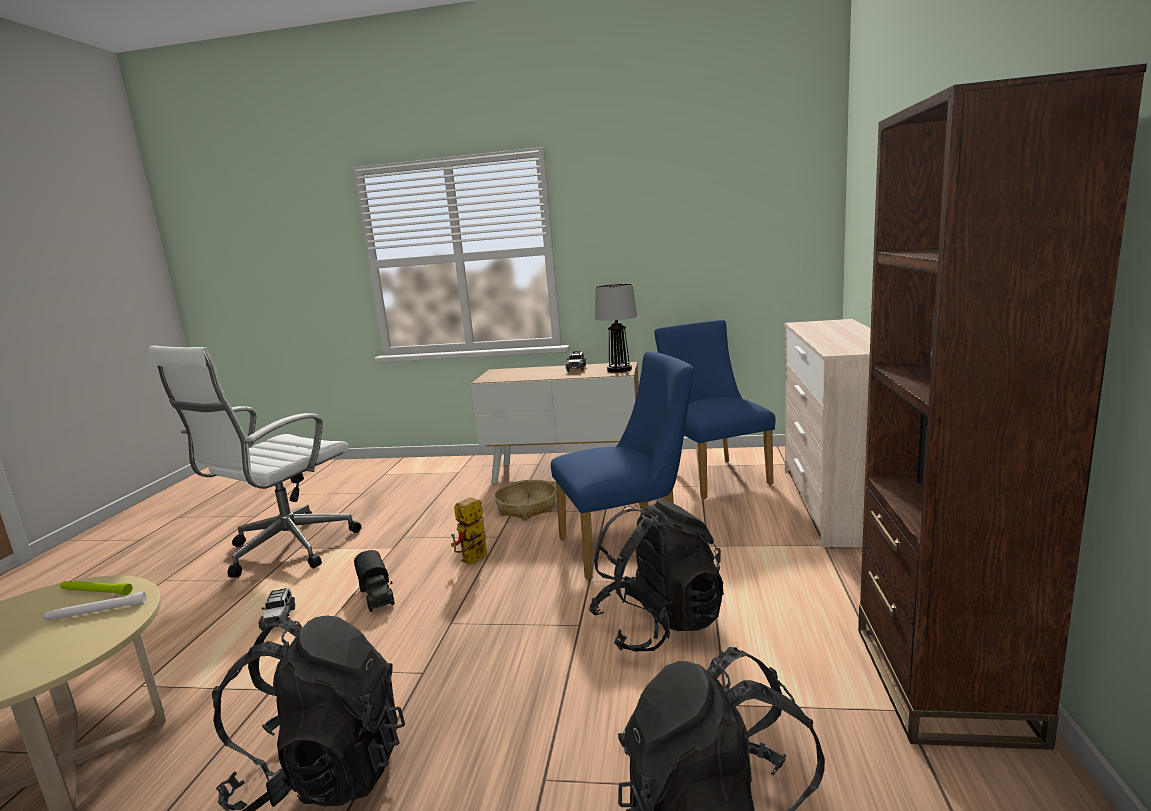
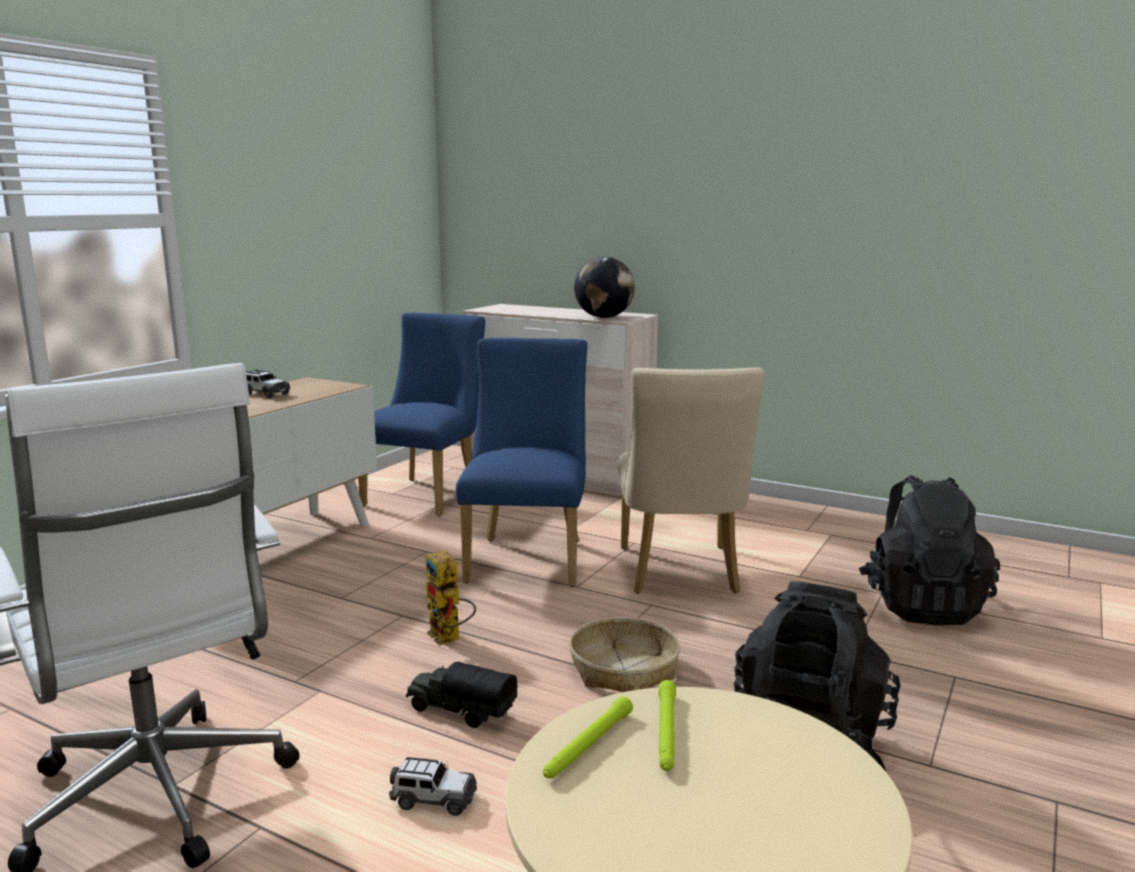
camera: 70 degrees left, 0 degrees up
white flashlight [42,592,146,620] -> green flashlight [658,680,676,771]
toy truck [354,550,394,612] -> toy truck turned 150 degrees counterclockwise [406,662,518,728]
basket [494,480,556,520] -> basket moved to [569,617,680,692]
black backpack [589,499,724,652] -> beige chair [618,367,764,594]
table lamp [595,284,637,373] -> none
blue chair [655,320,776,499] -> blue chair turned 105 degrees clockwise [358,312,485,517]
brown bookcase [858,64,1147,750] -> none
none -> globe [574,257,635,318]

